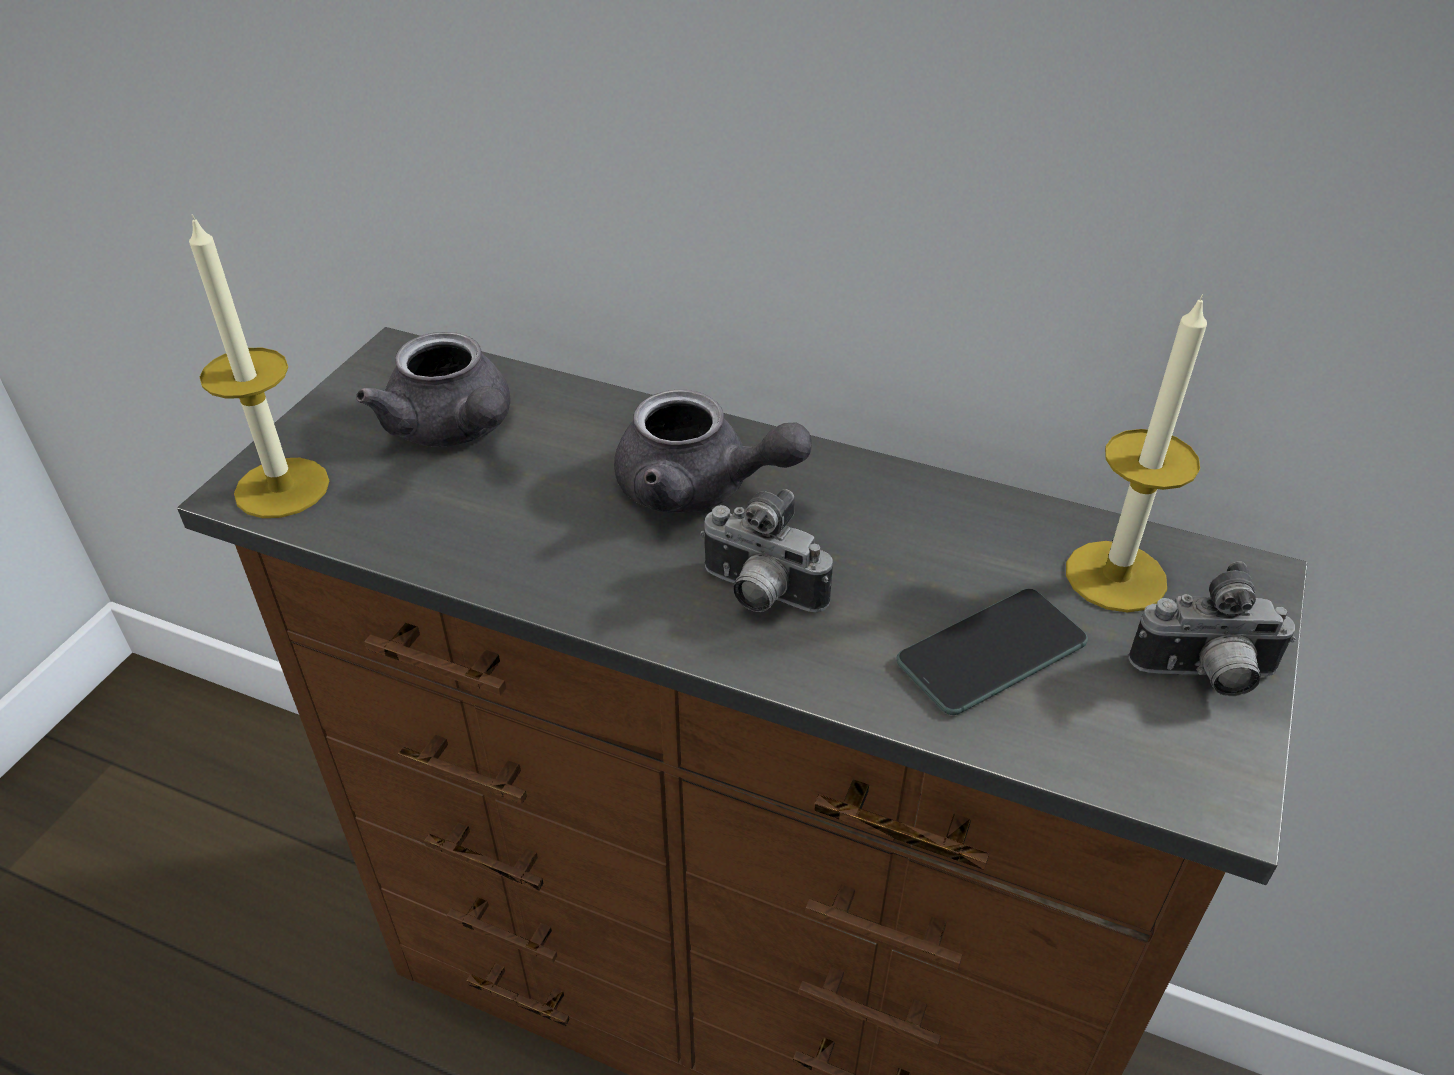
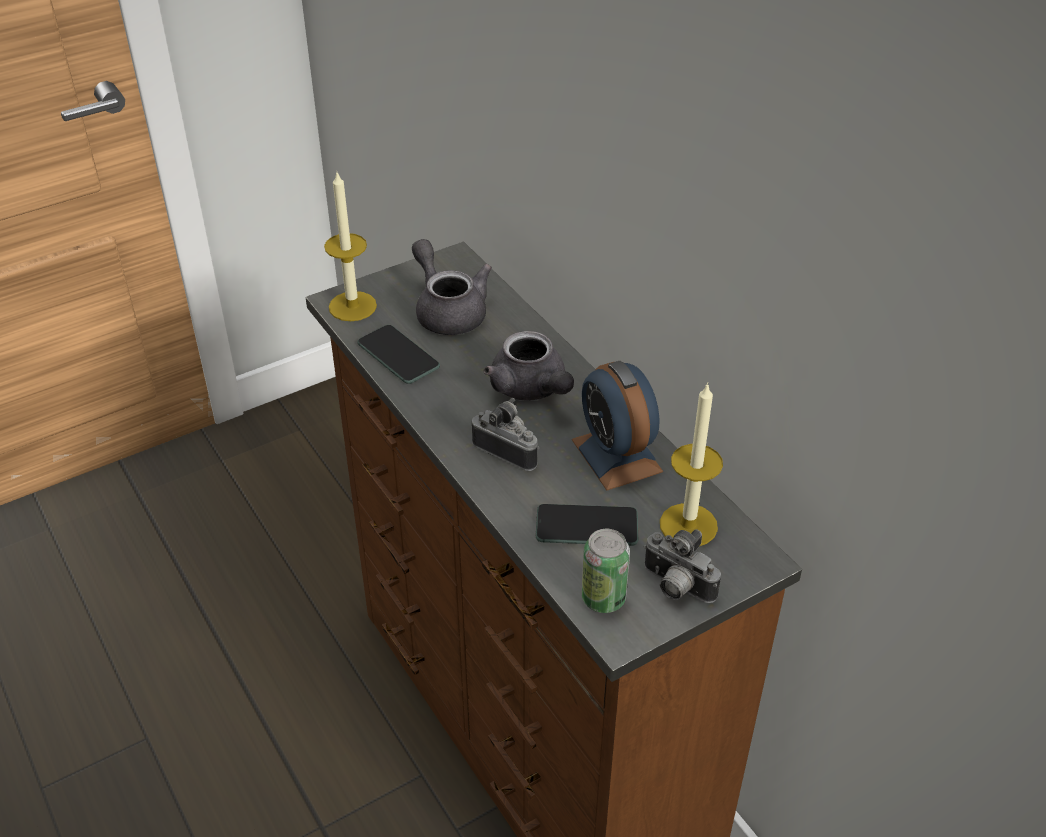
camera: 35 degrees right, 0 degrees up
grey teapot [356,332,511,447] -> grey teapot turned 150 degrees clockwise [412,239,492,335]
camera [700,489,833,613] -> camera turned 150 degrees clockwise [472,398,540,471]
none -> phone [357,325,440,384]
none -> alarm clock [572,361,663,490]
none -> can [582,529,630,613]

